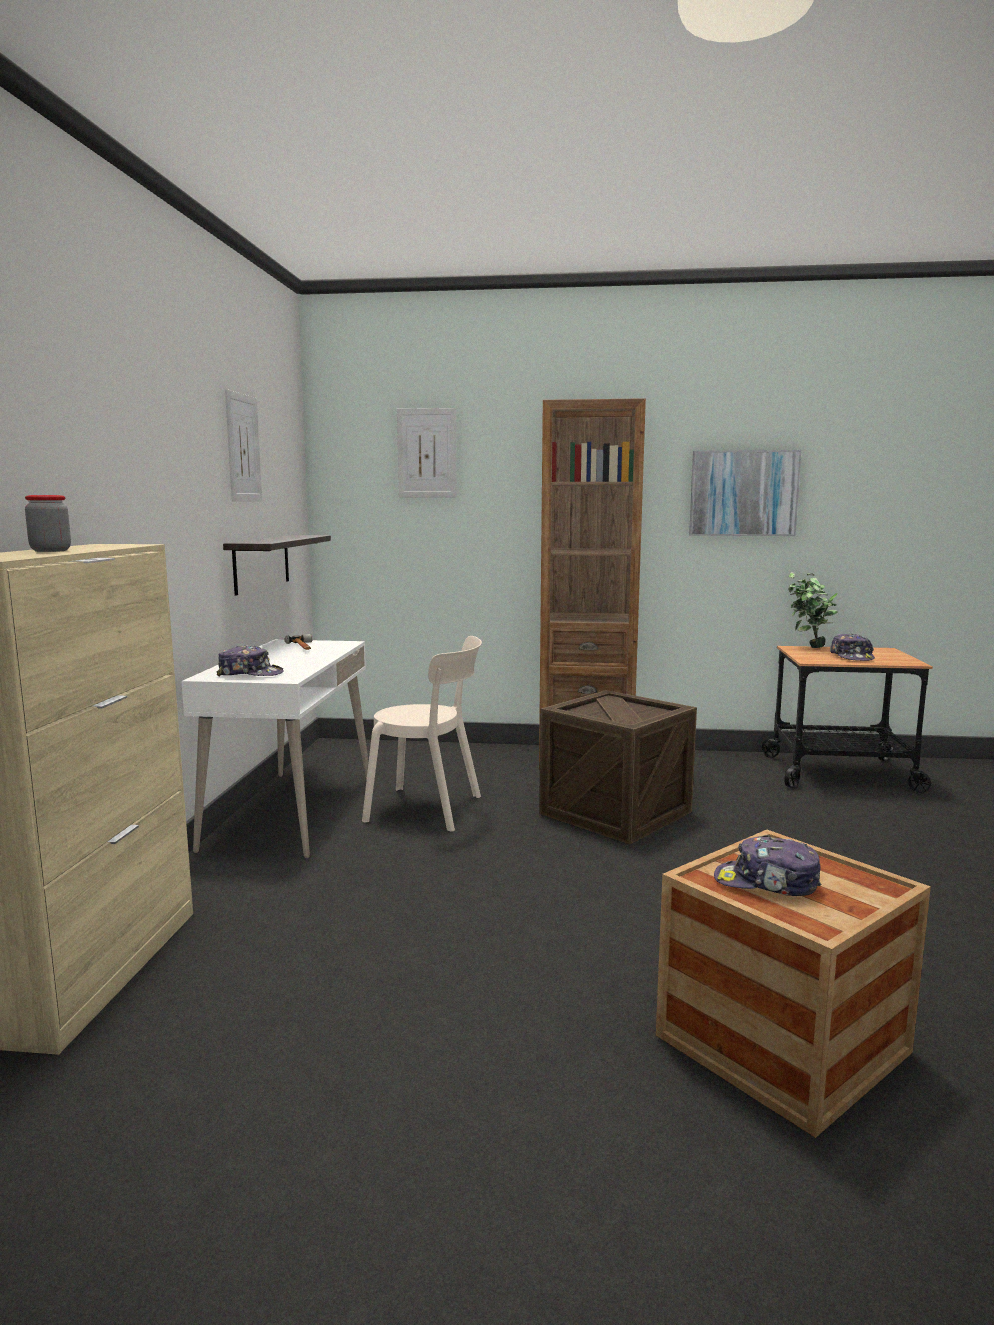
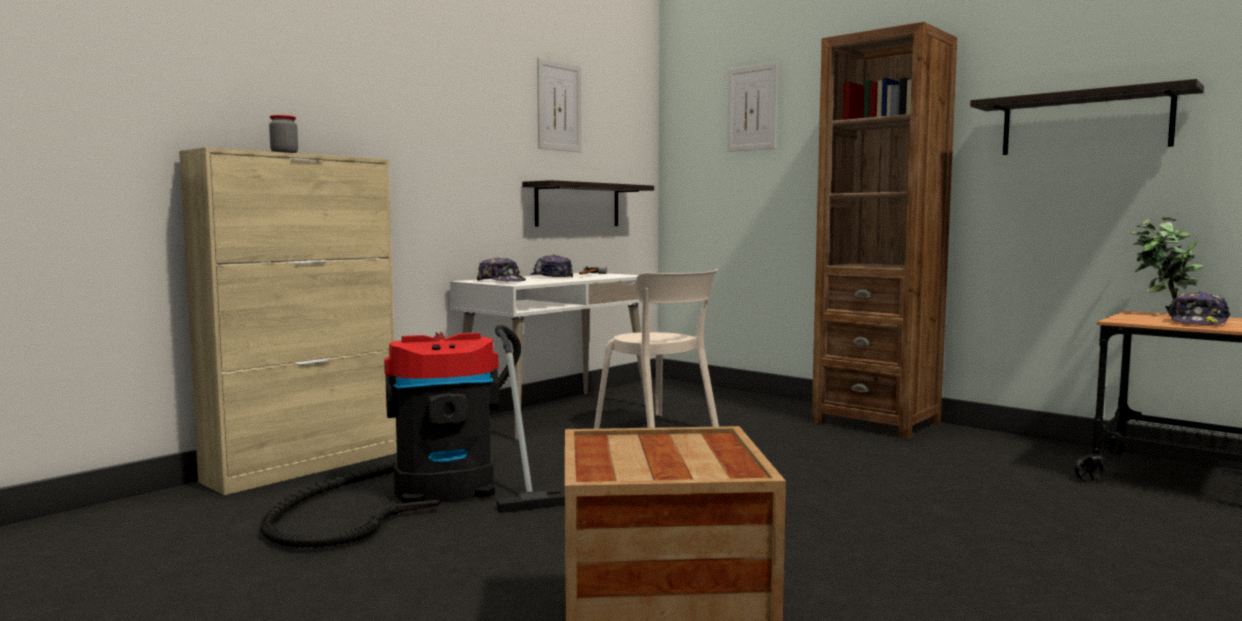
camera: 35 degrees right, 5 degrees down
crate [539,690,697,844] -> none
picture [689,450,802,536] -> shelf [970,79,1204,155]
cap [714,835,821,896] -> cap moved to [531,255,573,277]
none -> vacuum cleaner [260,325,565,548]

